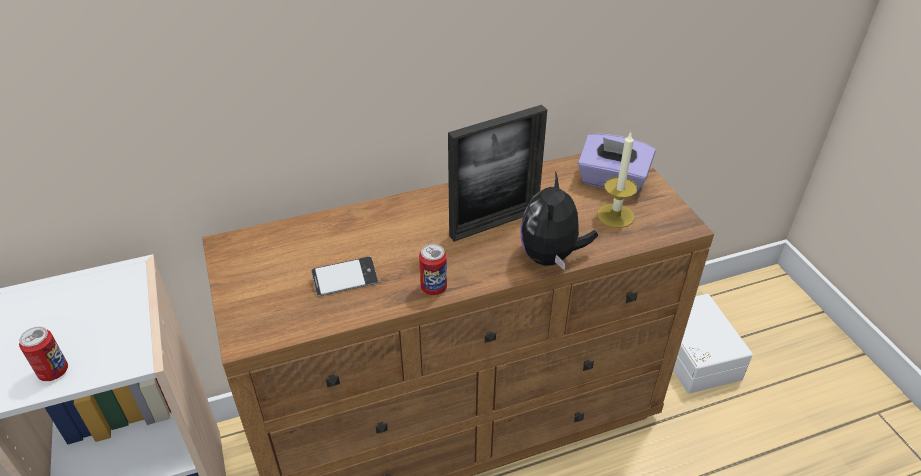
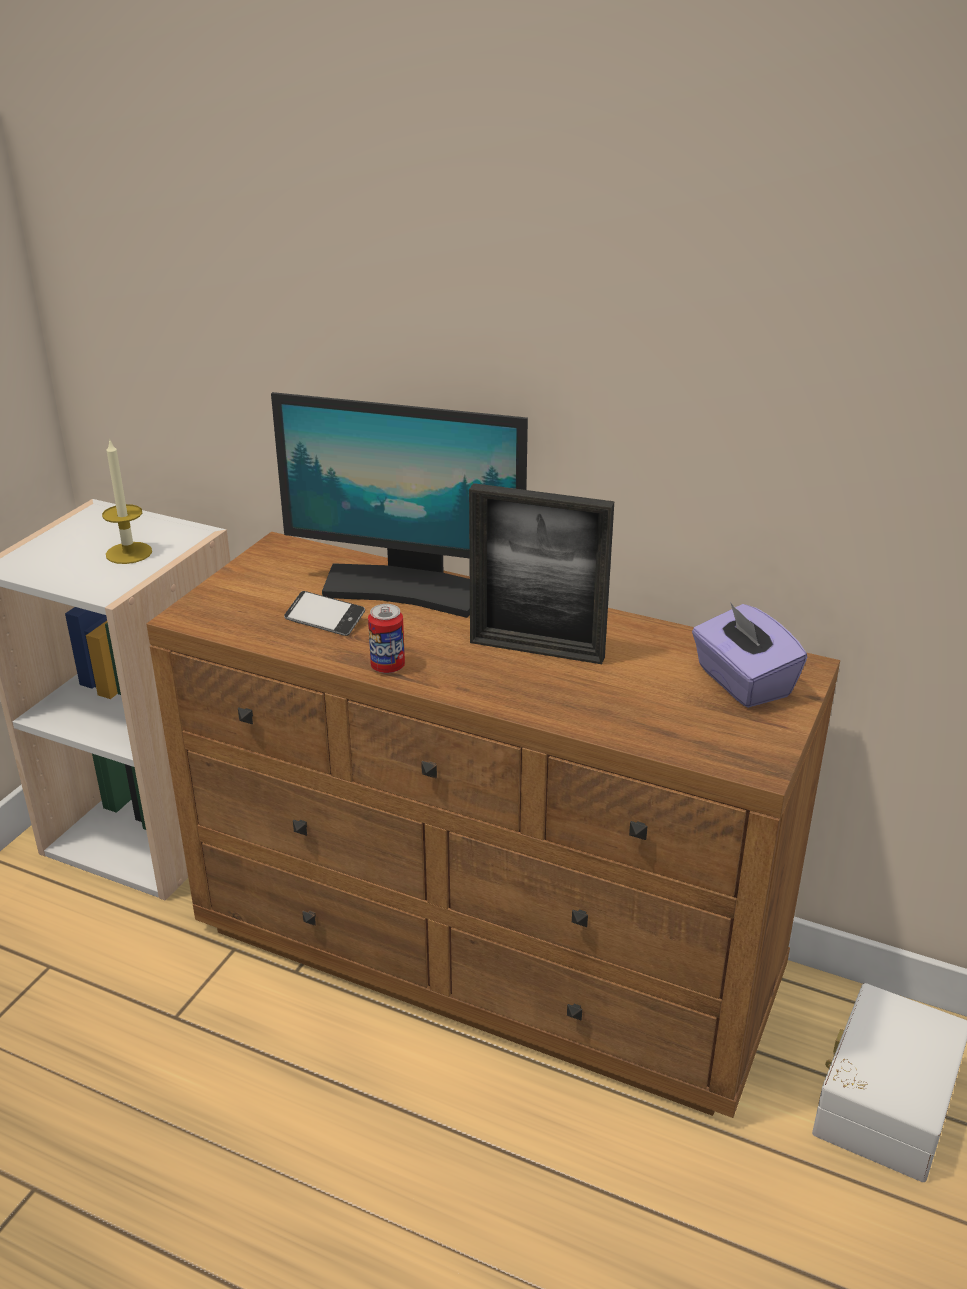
camera: 45 degrees right, 10 degrees down
can [19,327,68,381] -> none
plush toy [520,171,598,270] -> none
candle [597,131,637,228] -> candle moved to [102,438,152,564]
none -> monitor [271,392,528,618]

